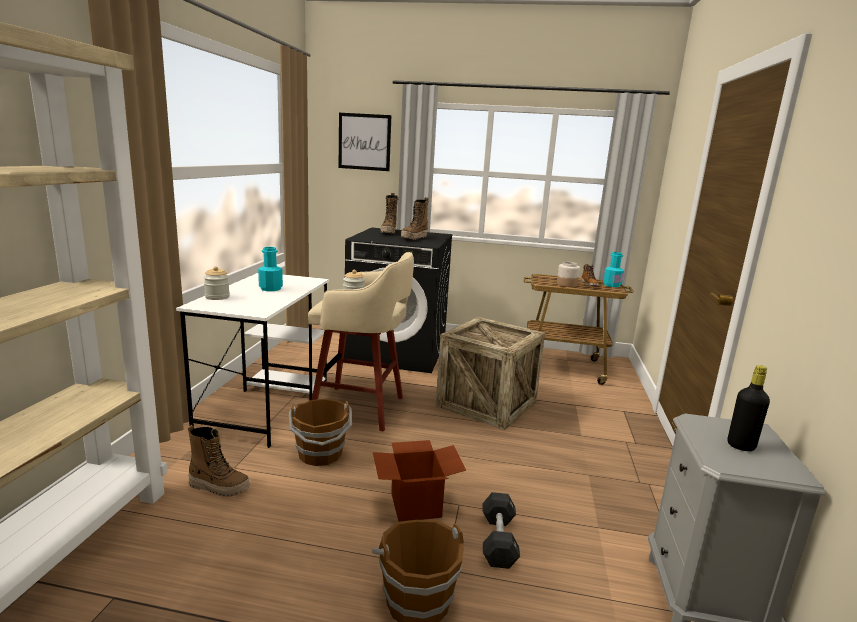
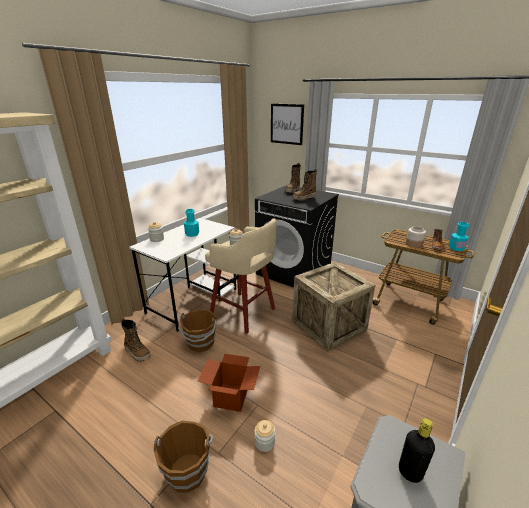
camera: 25 degrees right, 10 degrees up
black dumbbell [482,492,520,569] -> jar [255,420,275,452]

